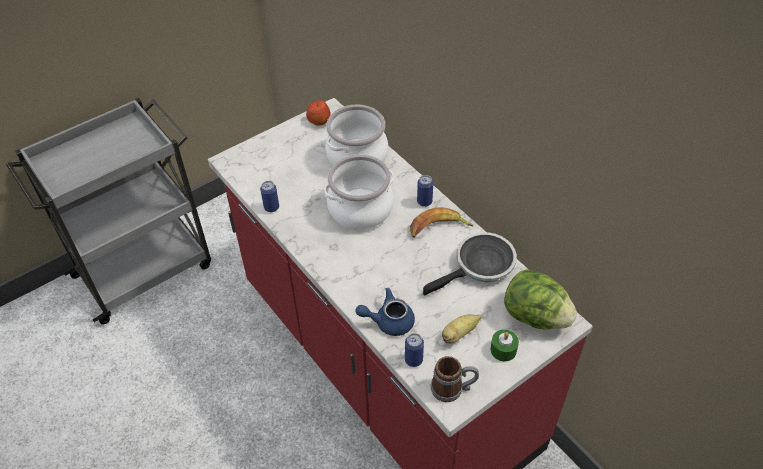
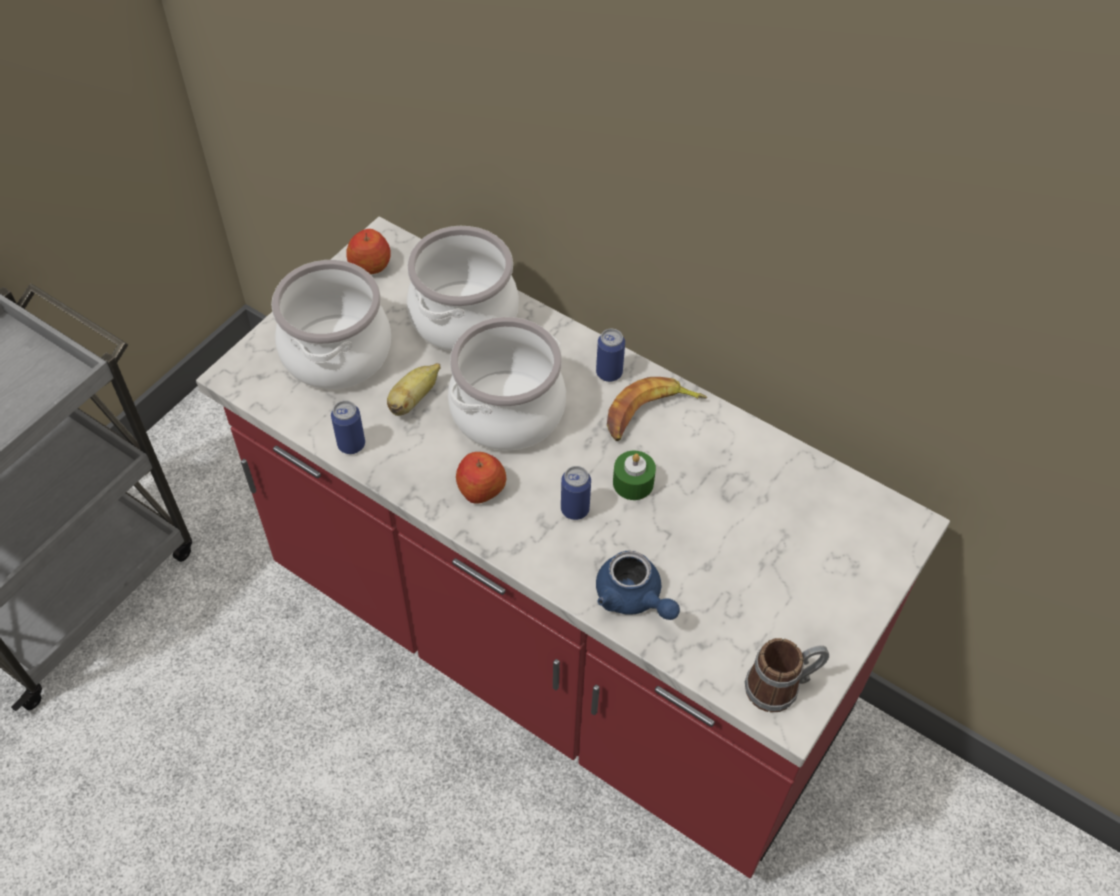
camera: 20 degrees left, 5 degrees up
blue teapot [355,288,415,336] -> blue teapot turned 105 degrees counterclockwise [596,551,680,620]
can [405,333,424,367] -> can moved to [561,466,591,520]
frying pan [423,232,517,296] -> none
banana [442,314,482,344] -> banana moved to [387,363,440,416]
green candle [490,330,519,362] -> green candle moved to [613,451,656,500]
lettuce [504,269,577,330] -> none
none -> cooking pot [271,260,391,389]
none -> apple [456,452,506,504]

